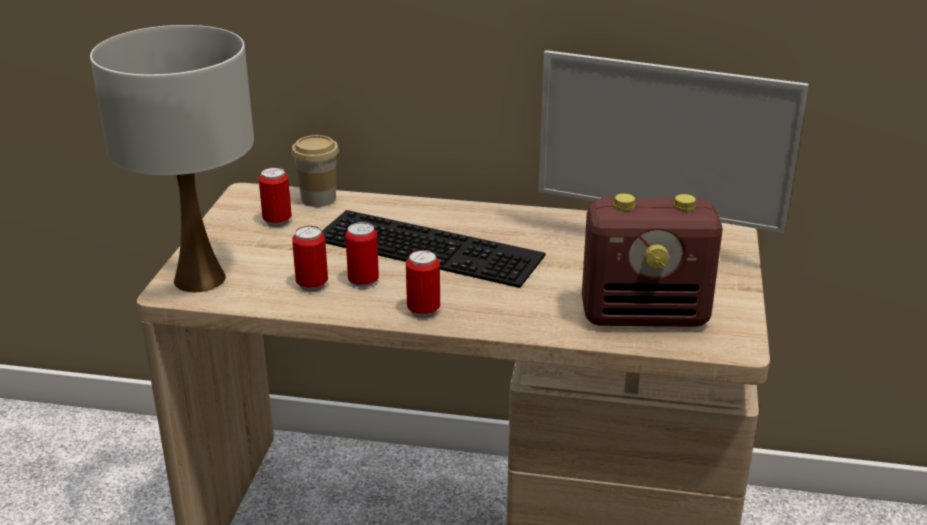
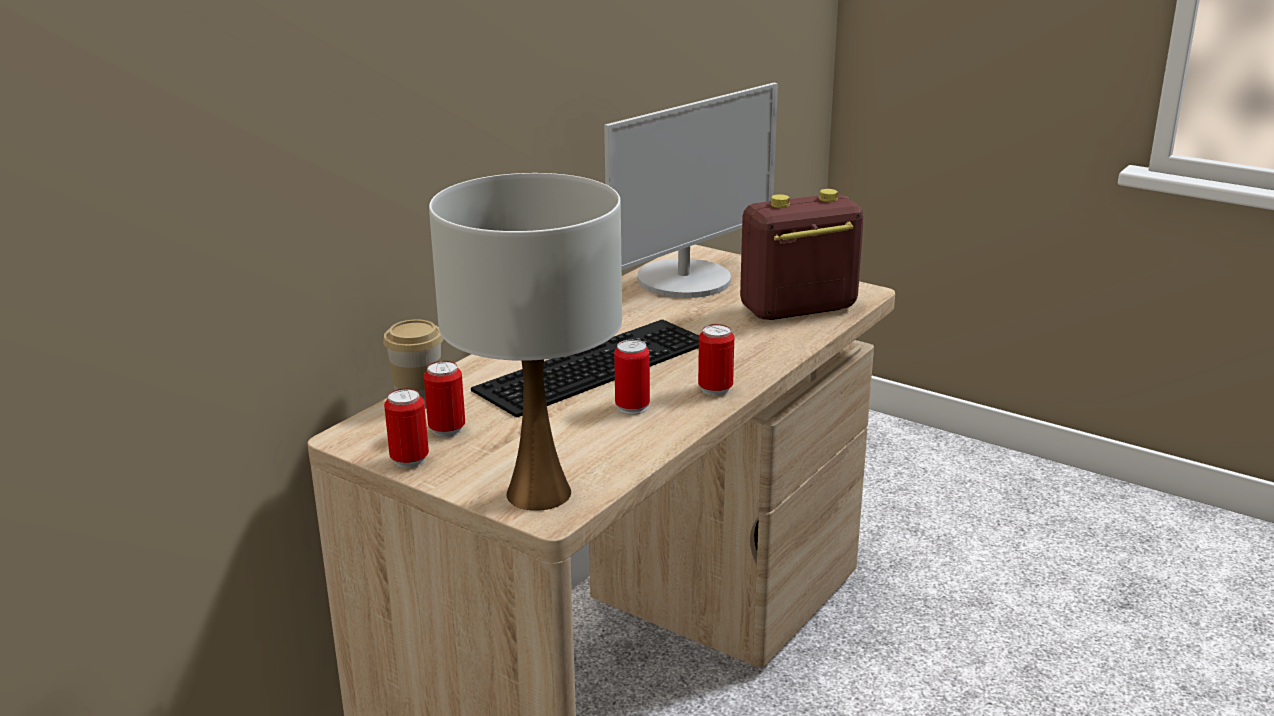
camera: 65 degrees left, 5 degrees down
can [292,226,328,292] -> can moved to [384,388,429,468]
radio [582,194,723,327] -> radio turned 135 degrees counterclockwise [740,189,864,320]

